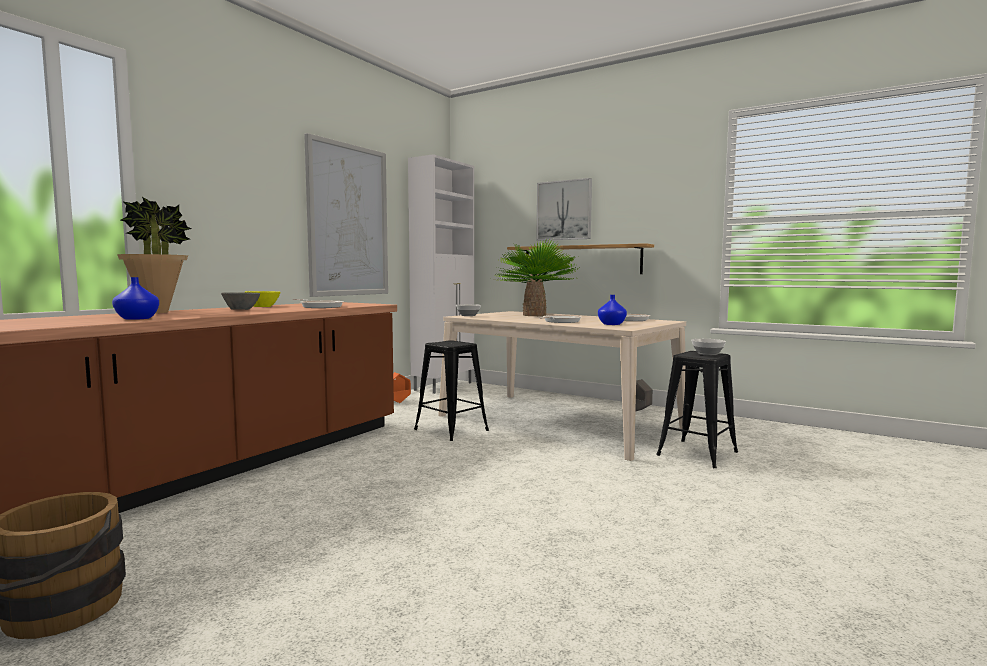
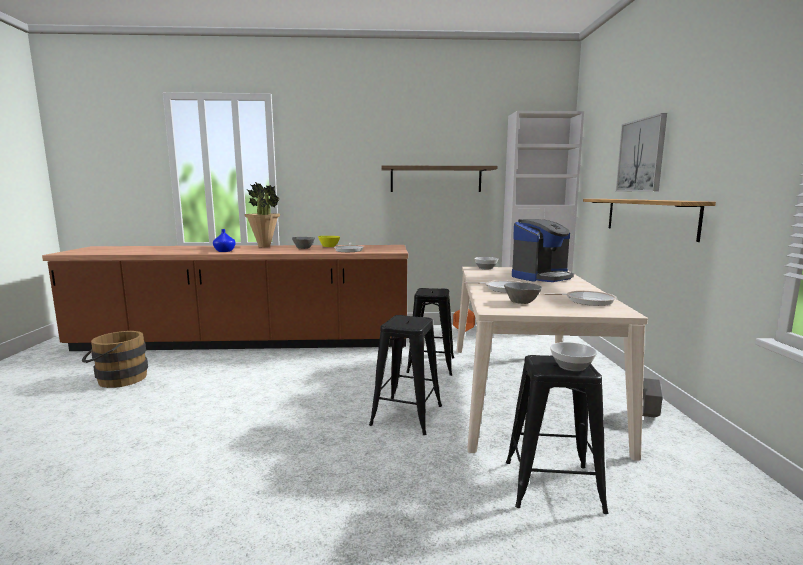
camera: 55 degrees right, 5 degrees up
picture [304,133,388,297] -> shelf [381,166,497,192]
potted plant [496,240,580,316] -> coffee machine [512,219,574,282]
blue vase [598,295,627,325] -> grey bowl [504,282,542,304]
none -> black stool [369,315,442,435]

